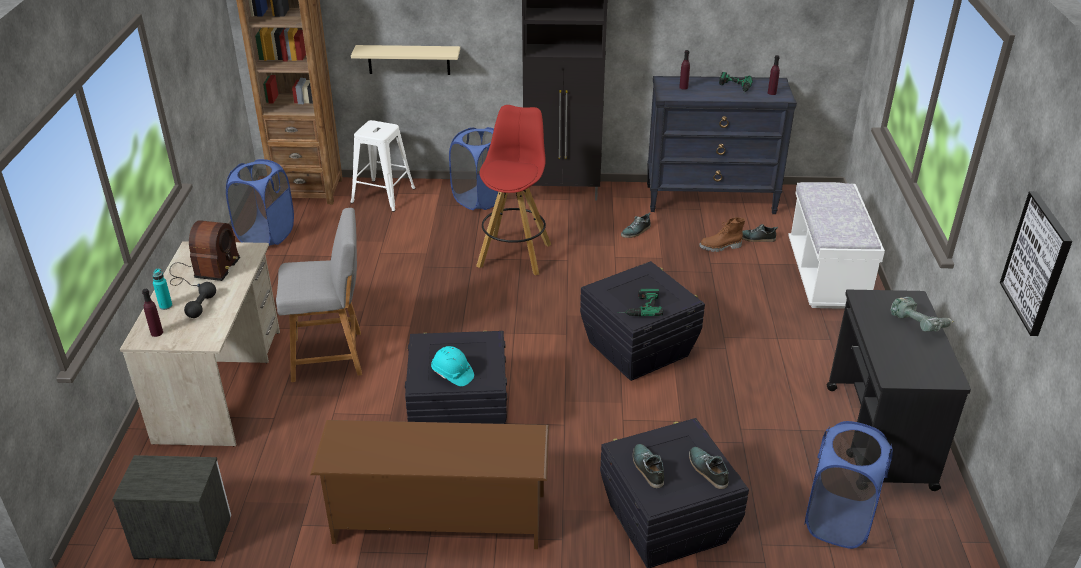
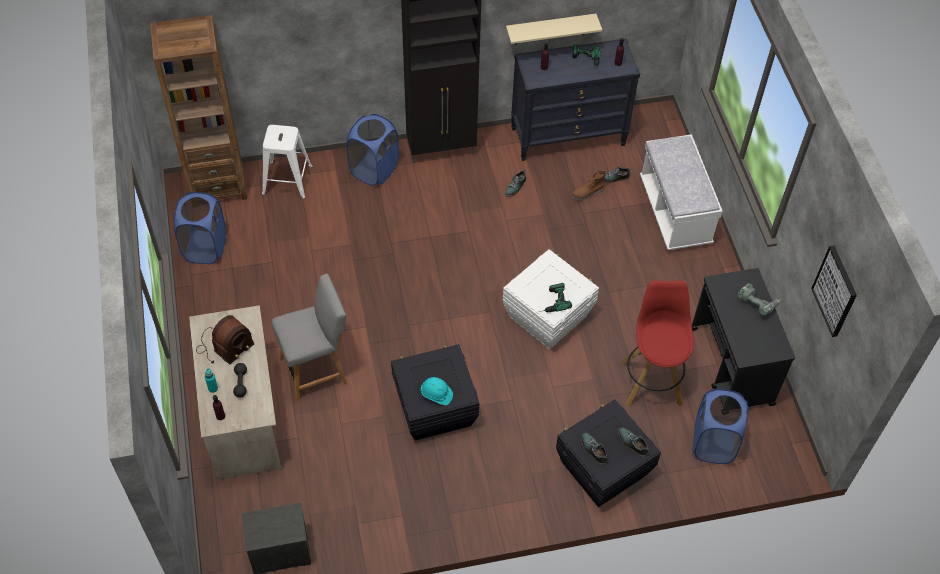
camera: 15 degrees left, 20 degrees up
radio [170,220,240,288] -> radio turned 45 degrees clockwise [196,315,254,365]
brown shoe rack [310,420,549,549] -> none
beige shelf [351,45,460,75] -> beige shelf moved to [506,14,602,44]
red stool [476,105,551,275] -> red stool moved to [622,280,694,406]
black storage box [580,261,705,381] -> white storage box [503,249,599,349]

